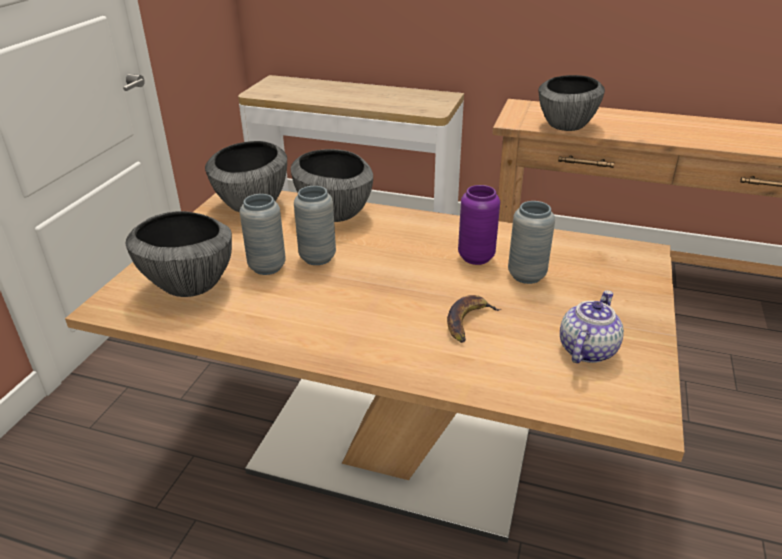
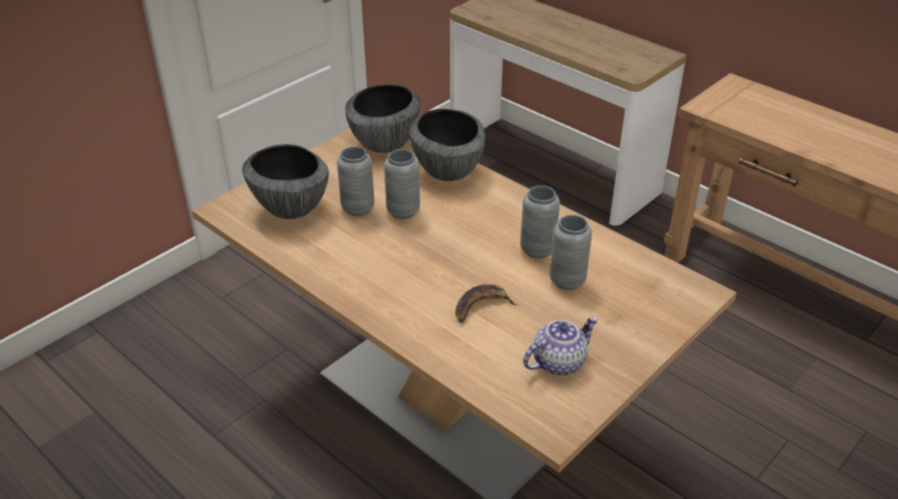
camera: 25 degrees right, 5 degrees up
purple vase [458,185,500,265] -> grey vase [520,185,560,259]
bowl [538,75,605,131] -> none

